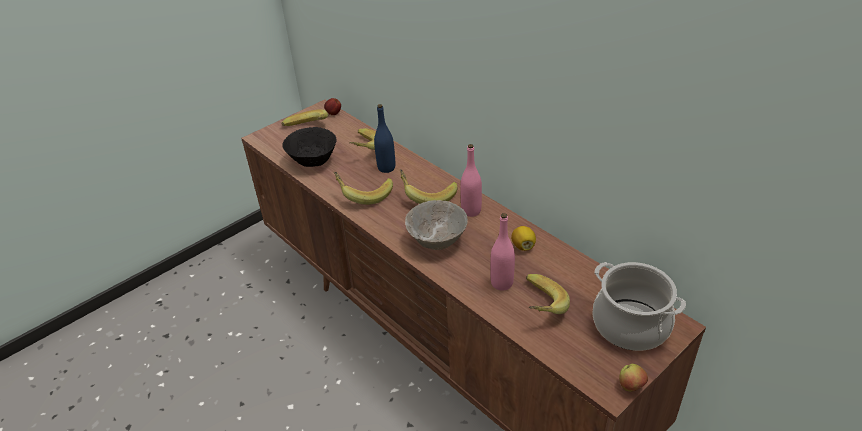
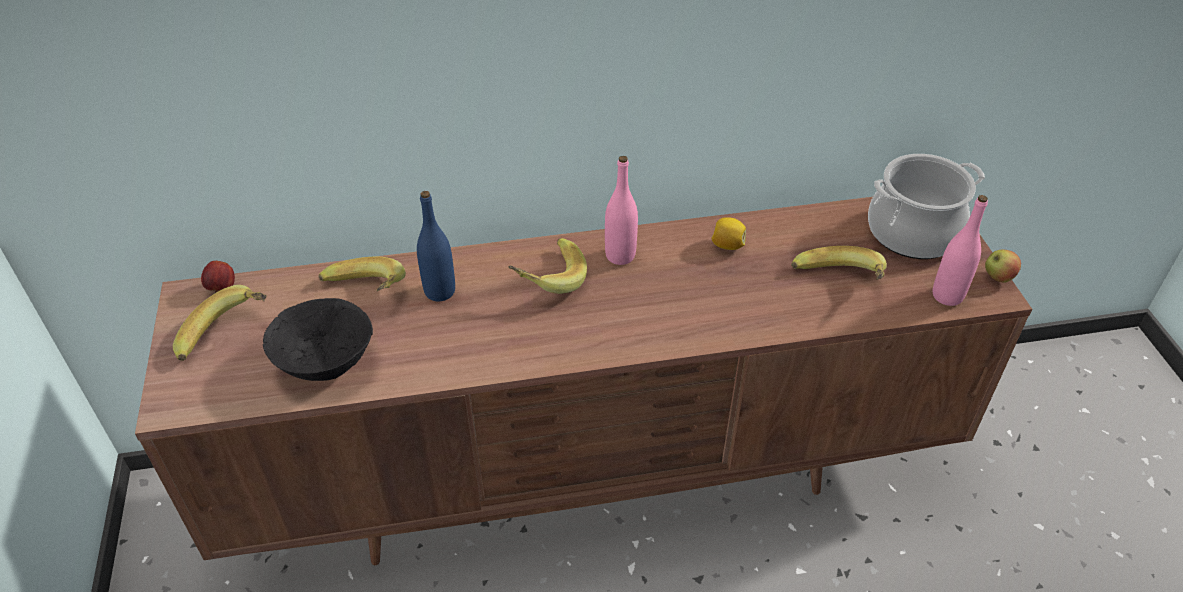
camera: 60 degrees left, 5 degrees up
banana [334,172,393,205] -> none
grey bowl [405,200,468,250] -> none
pink bottle [490,213,515,291] -> pink bottle moved to [933,195,988,306]

